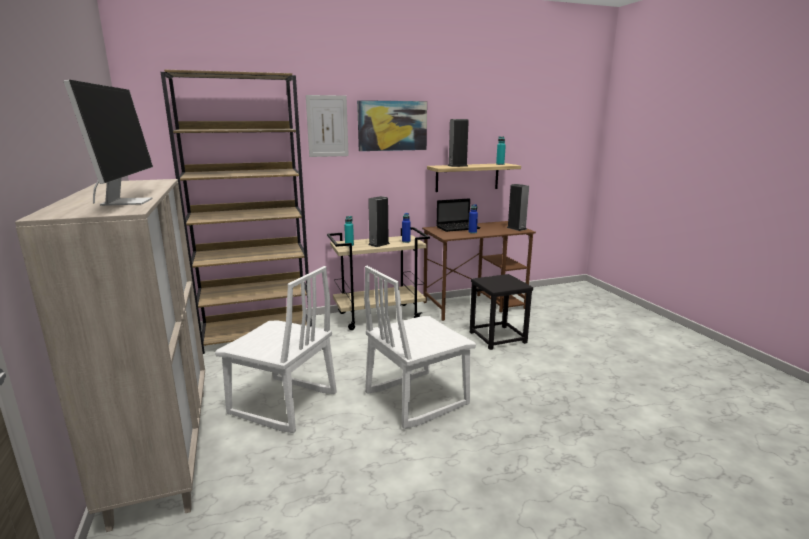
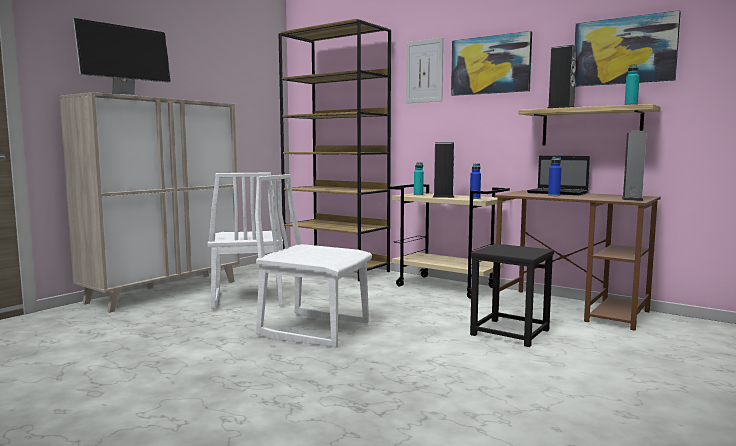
camera: 55 degrees right, 10 degrees down
none -> picture [574,10,681,87]

